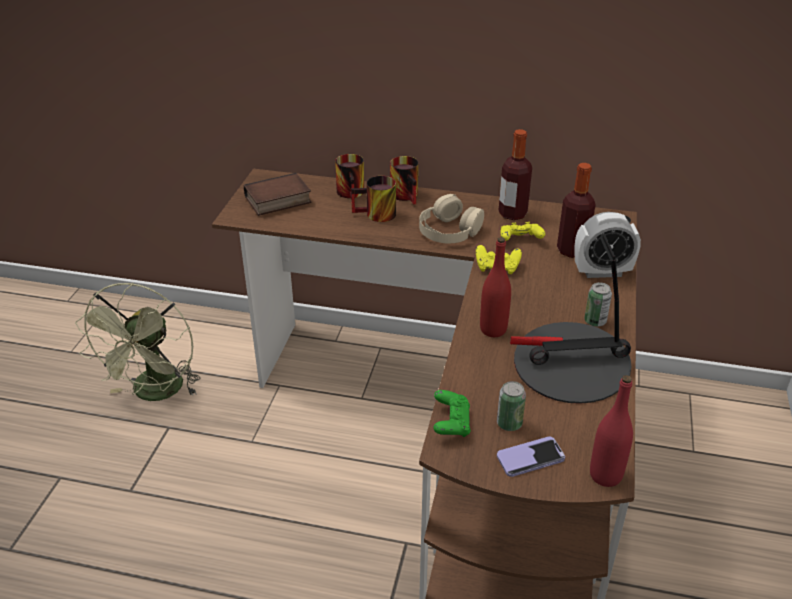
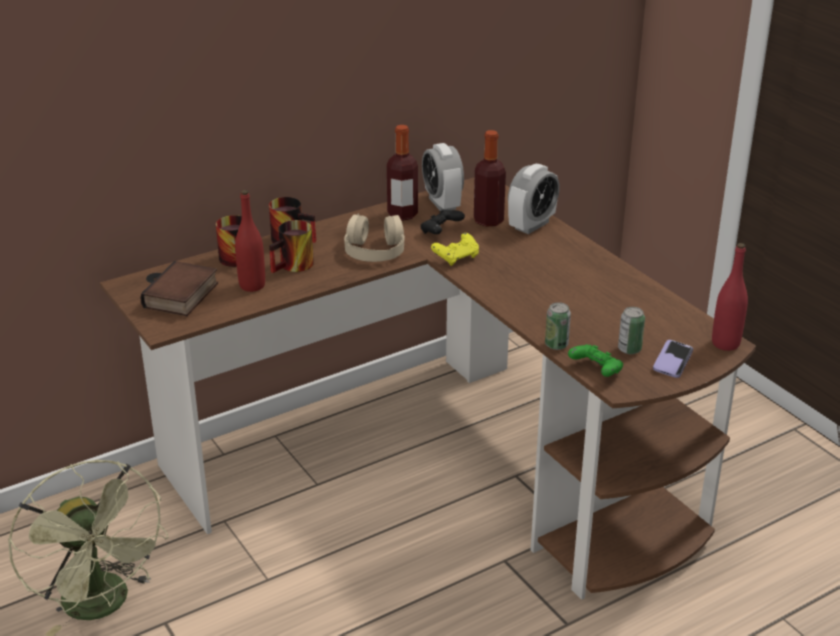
camera: 45 degrees left, 5 degrees down
red bottle [480,237,511,337] -> red bottle moved to [235,190,265,292]
yellow game controller [500,222,545,241] -> black game controller [421,209,465,234]
table lamp [510,233,632,404] -> none
can [584,282,612,327] -> can moved to [545,302,571,350]
none -> alarm clock [422,143,464,211]

